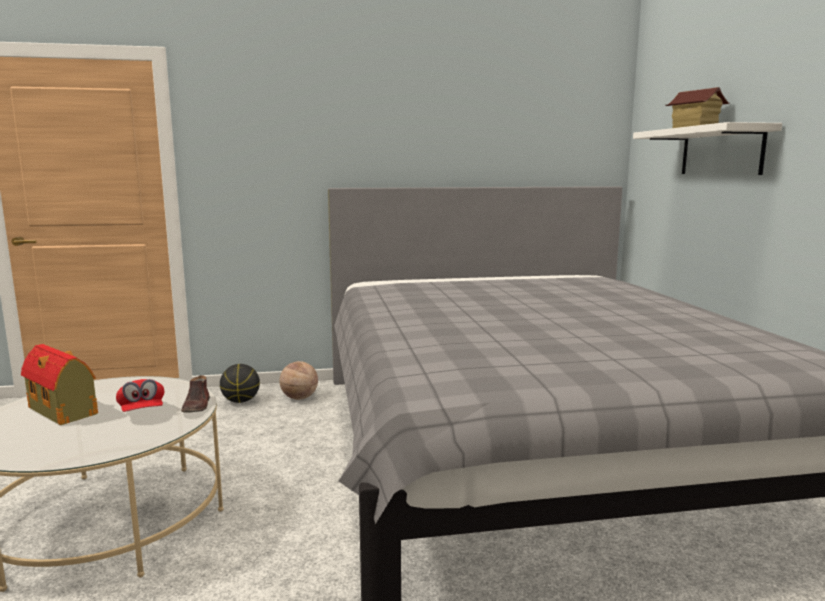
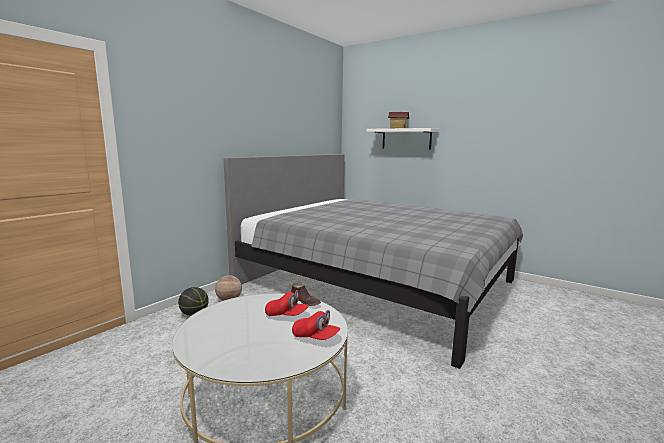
camera: 45 degrees left, 0 degrees up
toy house [21,344,98,425] -> none
none -> red cap [292,310,340,340]

